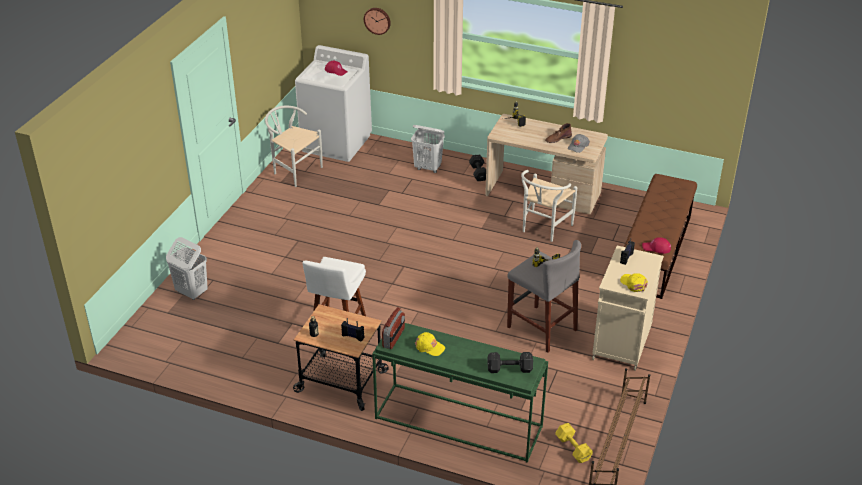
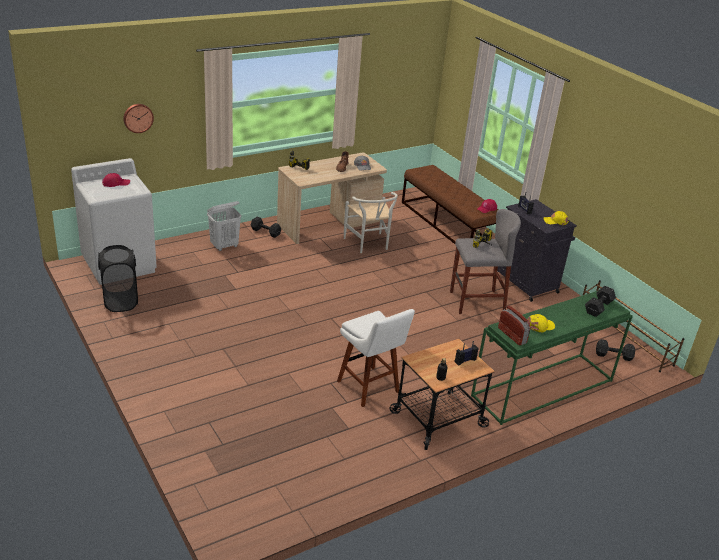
camera: 55 degrees left, 5 degrees down
white laundry basket [166,237,208,300] -> none
white chair [265,106,323,187] -> black laundry basket [98,245,138,312]
yellow dumbbell [555,423,593,463] -> black dumbbell [596,339,635,361]
beige cabinet [592,245,664,371] -> black cabinet [497,199,577,302]

